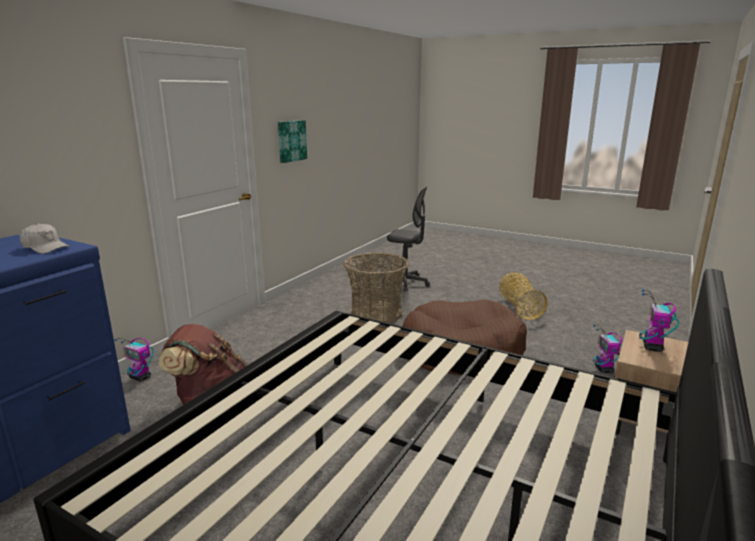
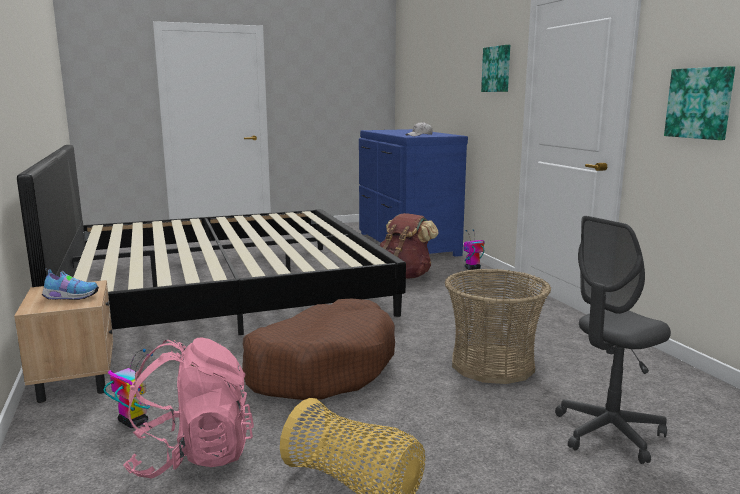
camera: 130 degrees right, 5 degrees down
toy robot [639,289,679,352] -> shoe [42,268,99,300]
none -> pink backpack [123,338,254,478]
none -> picture [481,45,510,92]

